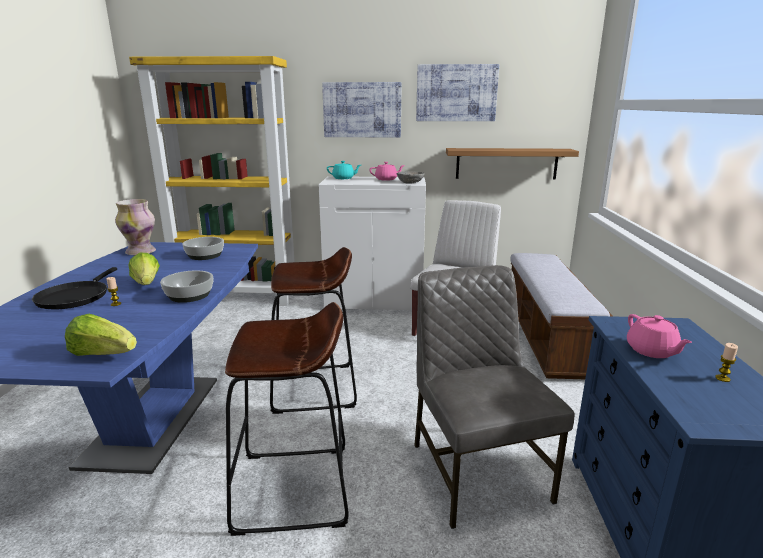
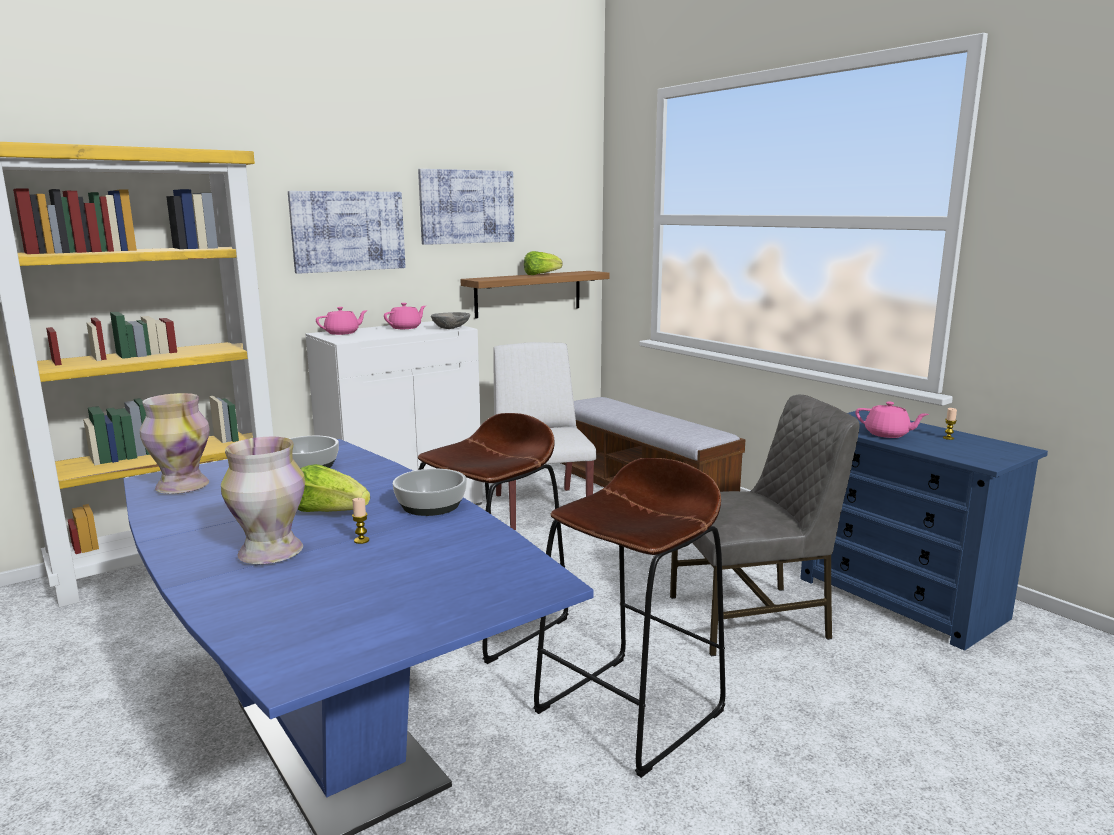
camera: 40 degrees left, 5 degrees down
black frying pan [32,267,117,309] -> vase [221,437,305,564]
lettuce [65,314,137,356] -> lettuce moved to [524,251,563,275]
turquoise teapot [327,161,361,179] -> pink teapot [316,307,368,335]
grey chair [414,265,574,529] -> grey chair turned 135 degrees clockwise [670,395,859,656]

